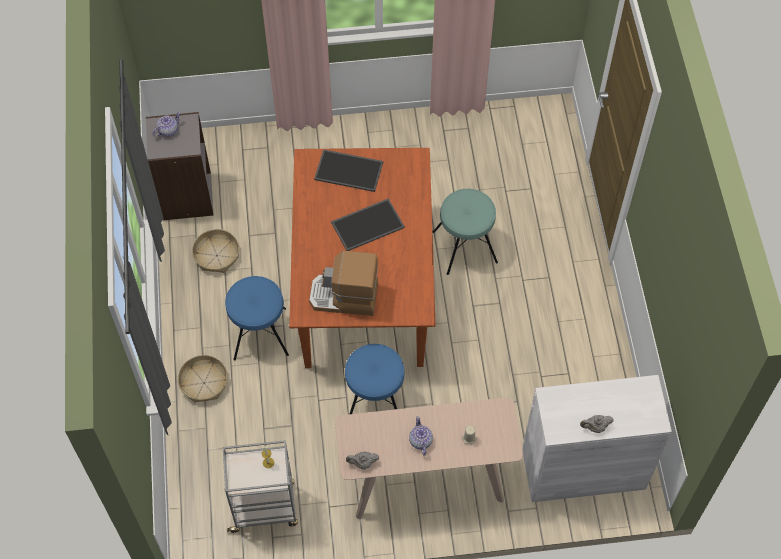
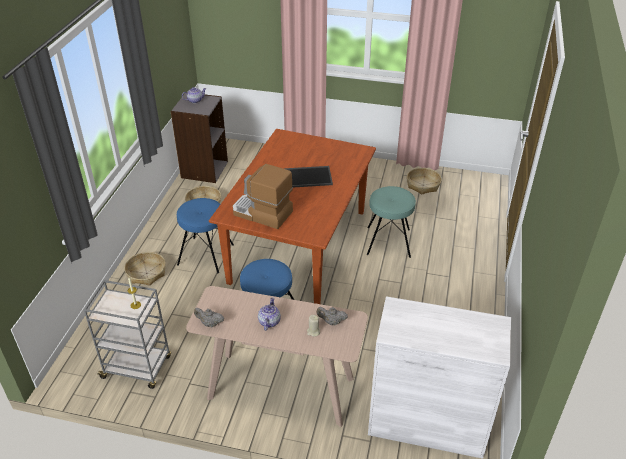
camera: 20 degrees right, 20 degrees down
tray [314,149,383,192] -> none
grey teapot [580,415,613,433] -> grey teapot moved to [316,307,348,326]
none -> basket [407,168,442,195]

